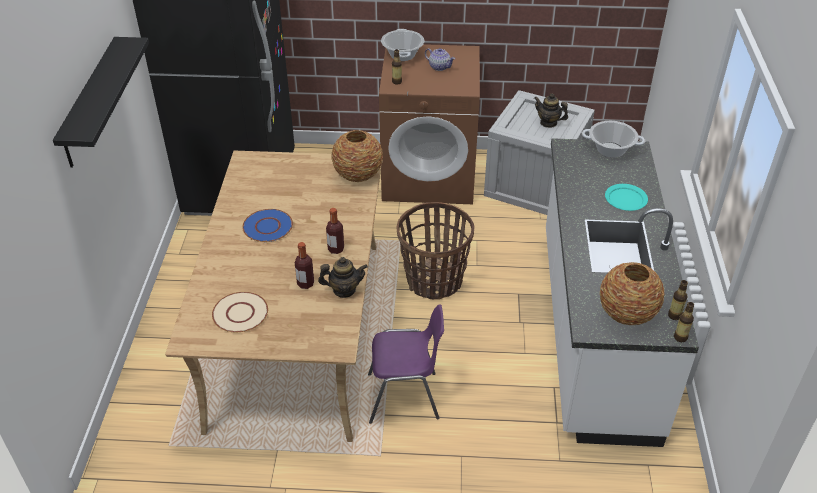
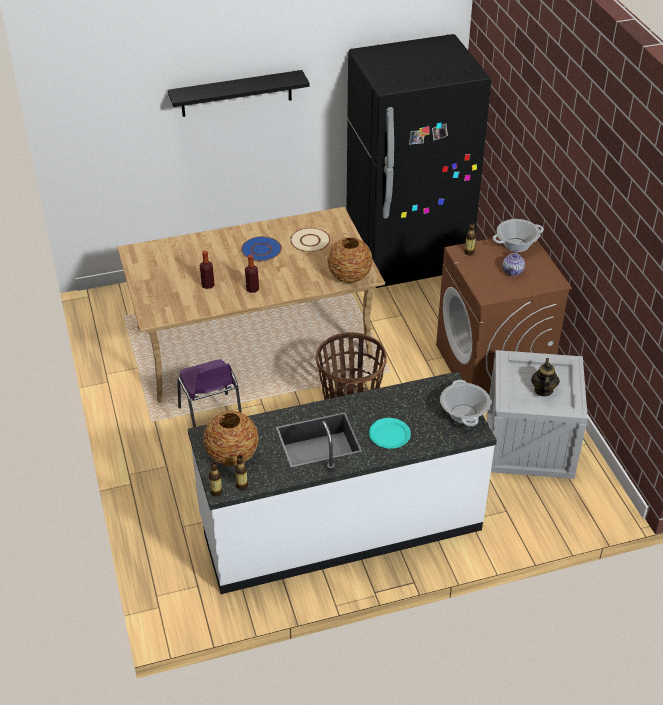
camera: 70 degrees right, 0 degrees up
beige plate [212,292,268,332] -> beige plate moved to [290,228,330,252]
teapot [318,257,368,298] -> none

